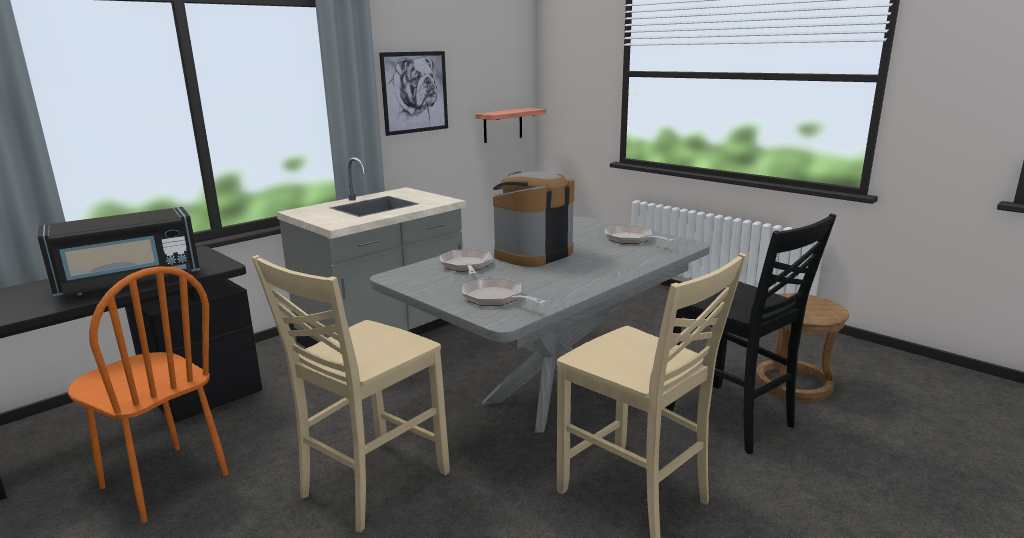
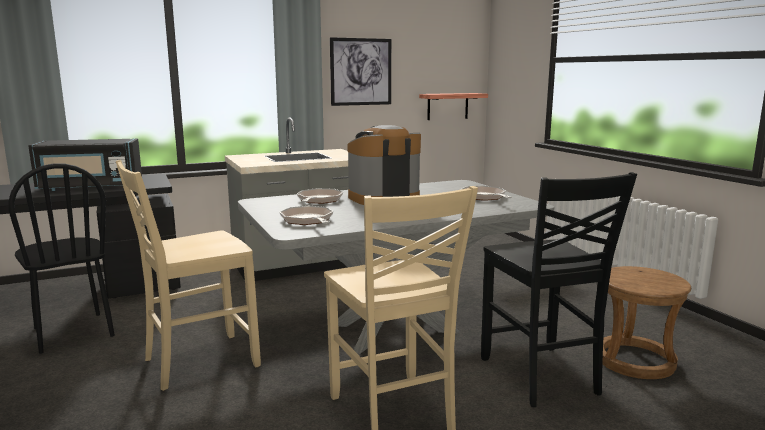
camera: 20 degrees right, 5 degrees down
orange chair [68,266,229,523] -> black chair [8,163,115,354]

